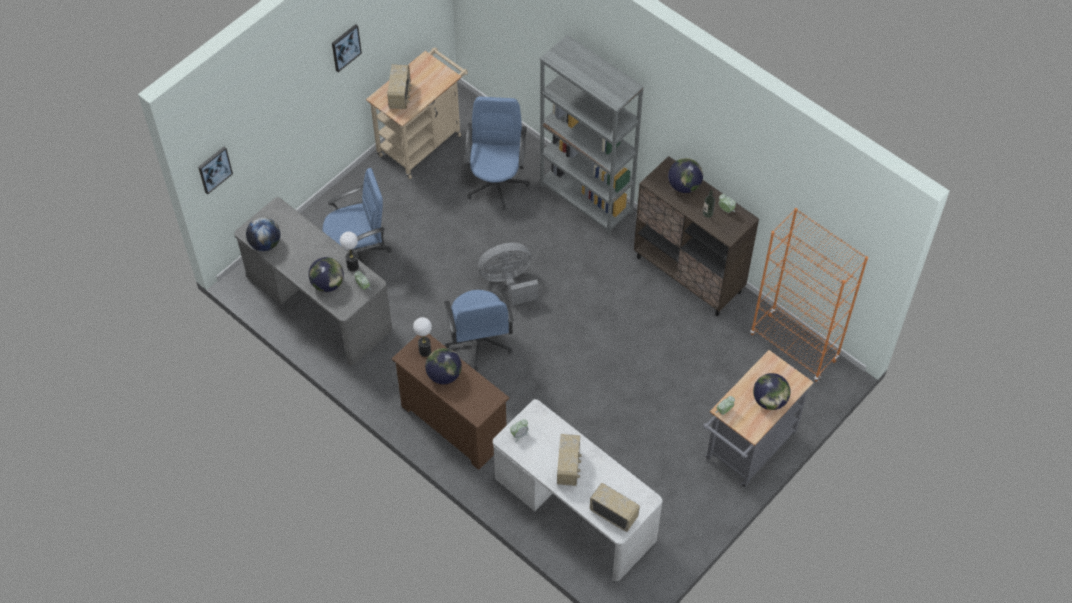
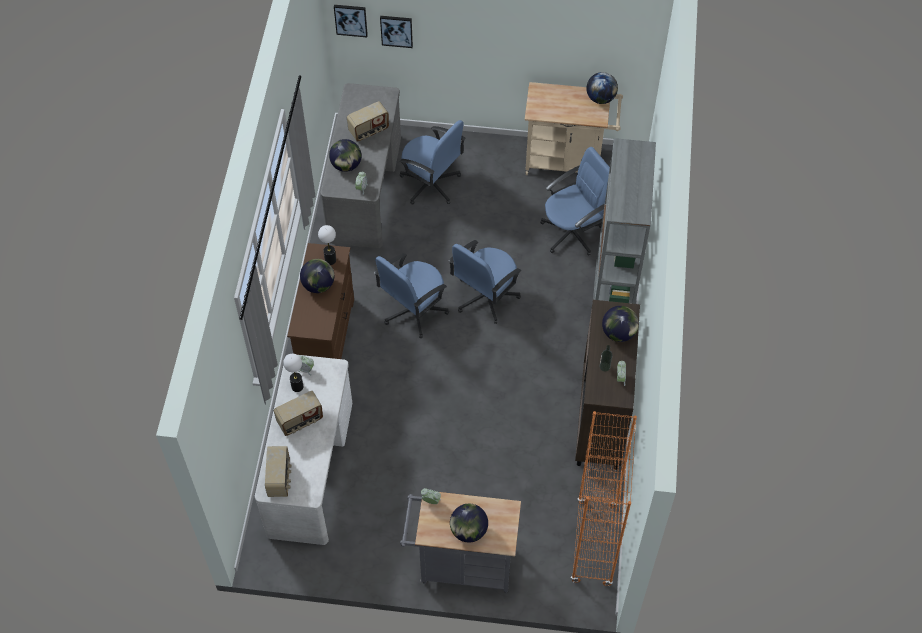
camera: 55 degrees right, 0 degrees up
globe [246,217,281,251] -> globe moved to [586,72,618,104]
picture [332,24,362,72] -> picture moved to [380,16,413,48]
table lamp [340,232,359,271] -> table lamp moved to [283,354,304,392]
radio [387,64,412,109] -> radio moved to [347,101,389,142]
grey fan [478,243,538,305] -> blue office chair [449,240,521,324]

